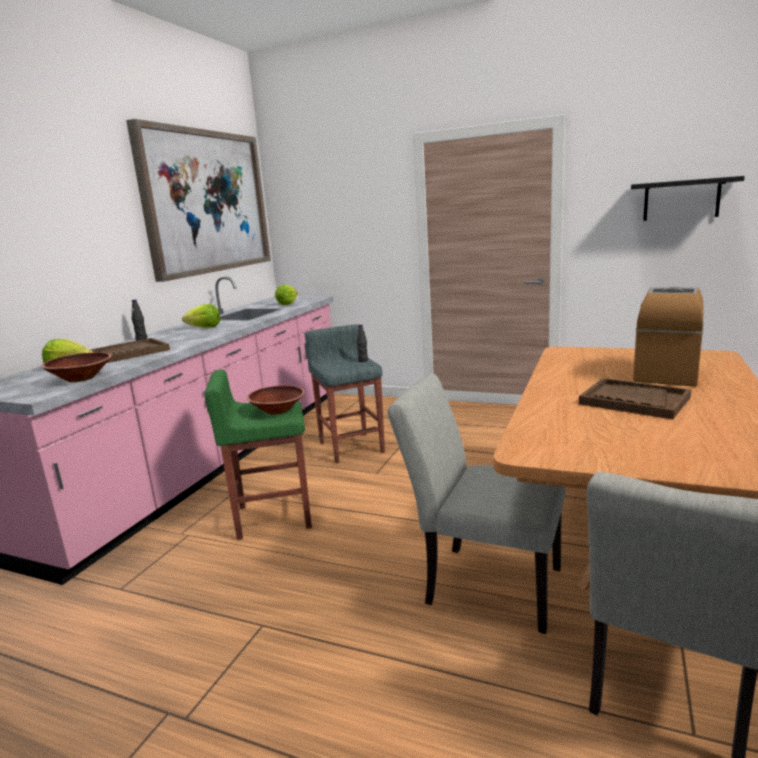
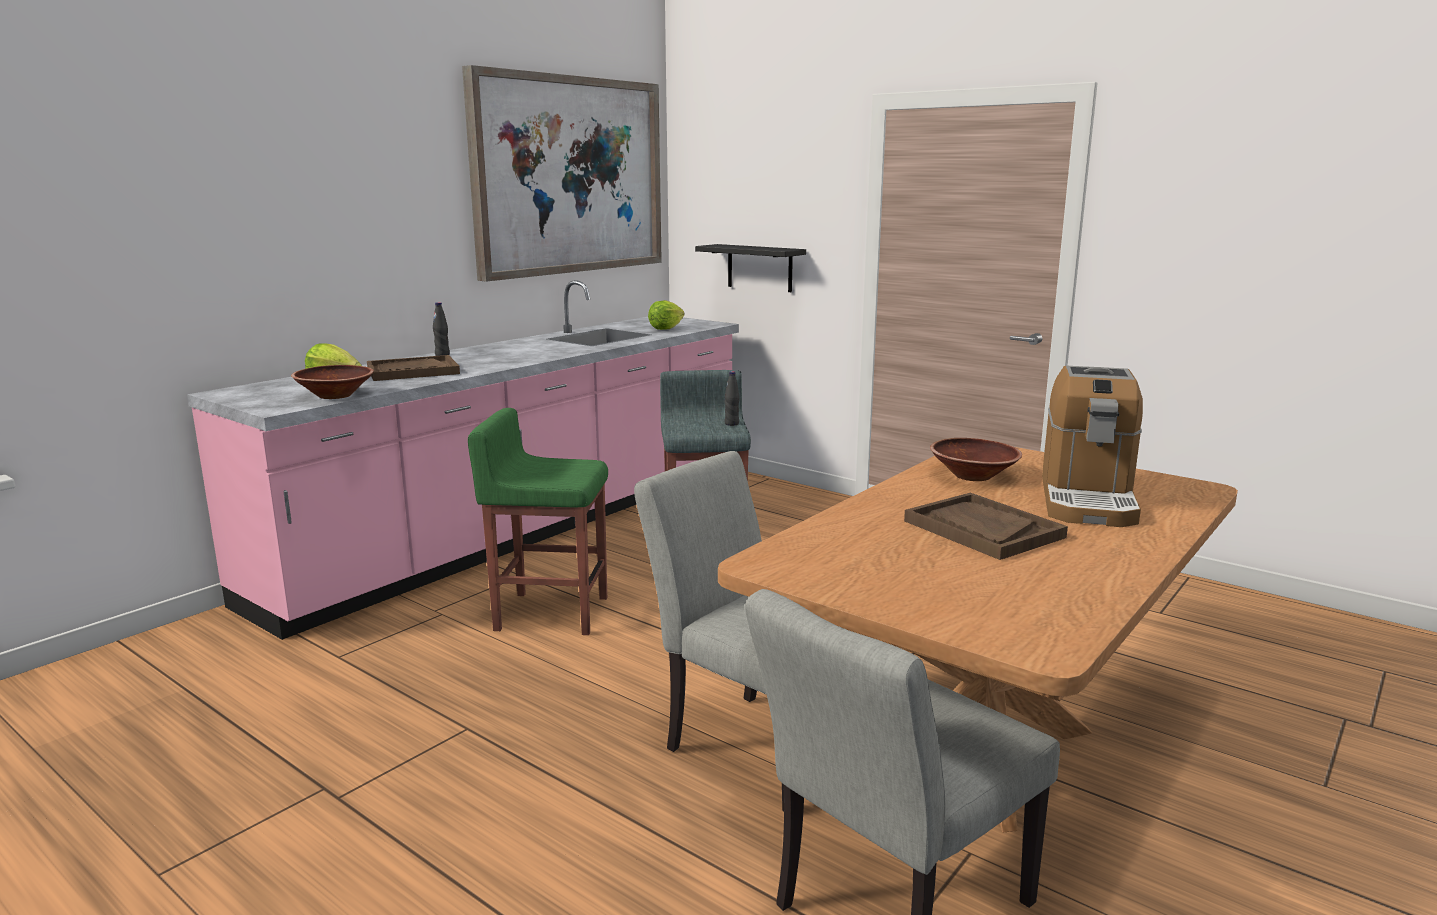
camera: 15 degrees right, 0 degrees up
lettuce [182,304,221,328] -> none
brown bowl [247,386,305,415] -> brown bowl moved to [930,438,1022,481]
black shelf [631,176,745,221] -> black shelf moved to [695,244,806,292]
coffee machine [633,287,704,387] -> coffee machine turned 150 degrees clockwise [1042,366,1143,527]

